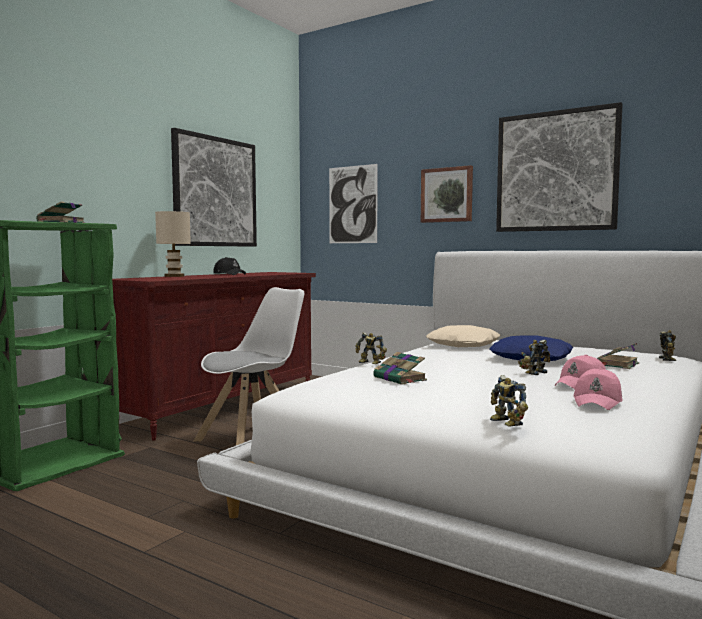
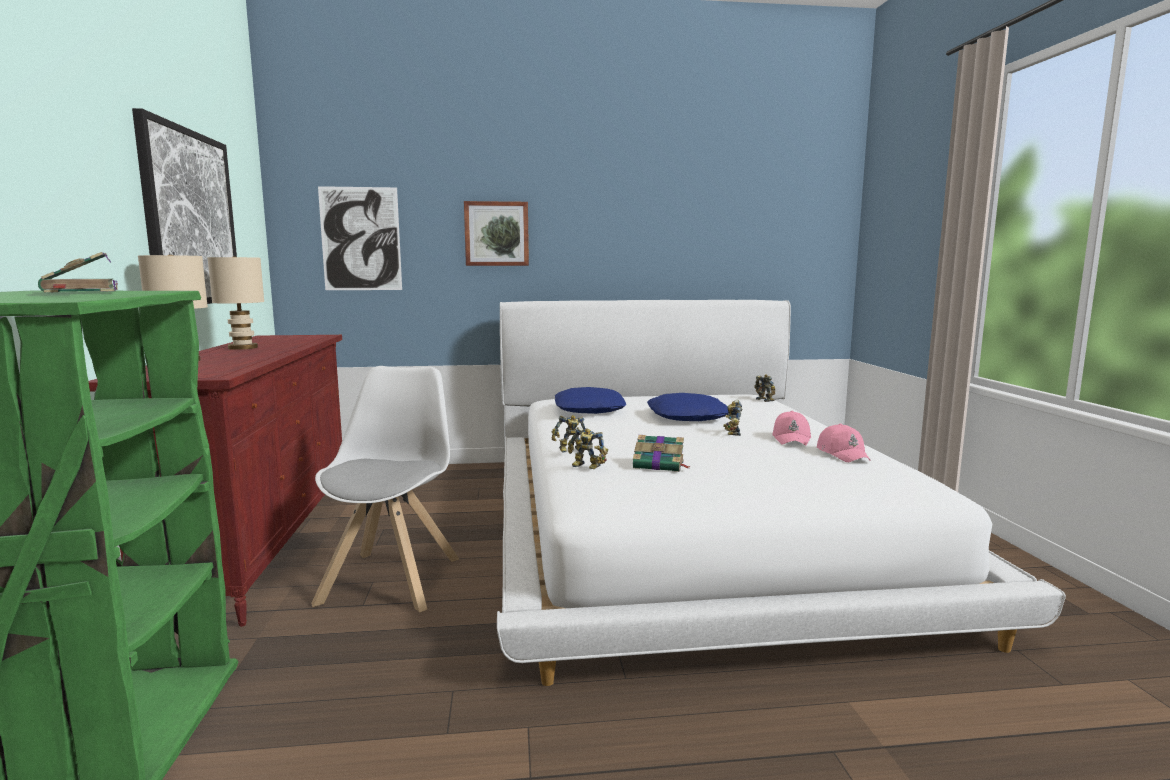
camera: 40 degrees left, 5 degrees up
black cap [213,257,246,275] -> beige table lamp [207,257,264,350]
beige pillow [426,325,501,347] -> blue pillow [555,387,626,414]
toy robot [490,375,528,427] -> toy robot moved to [568,427,608,469]
picture [496,102,622,232] -> none
book [597,343,639,369] -> none

